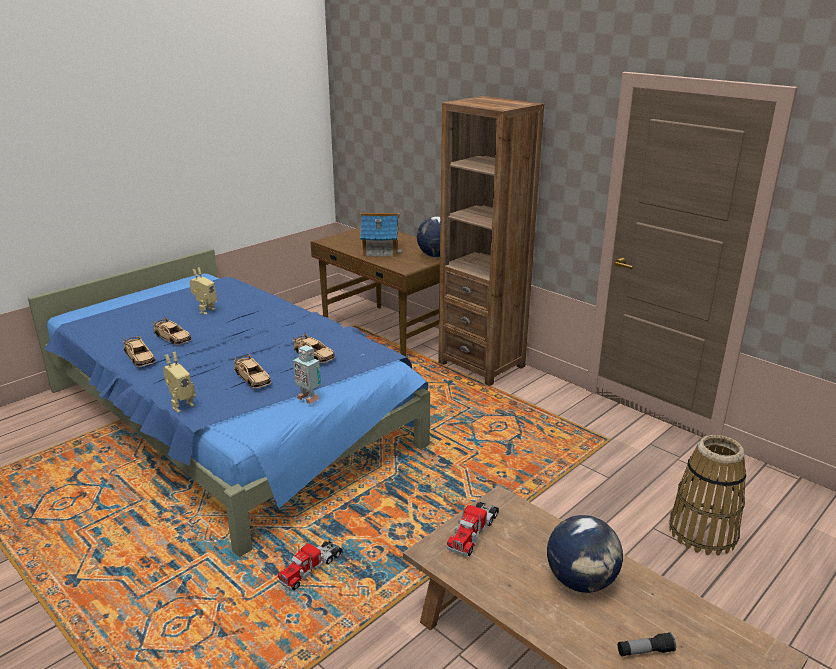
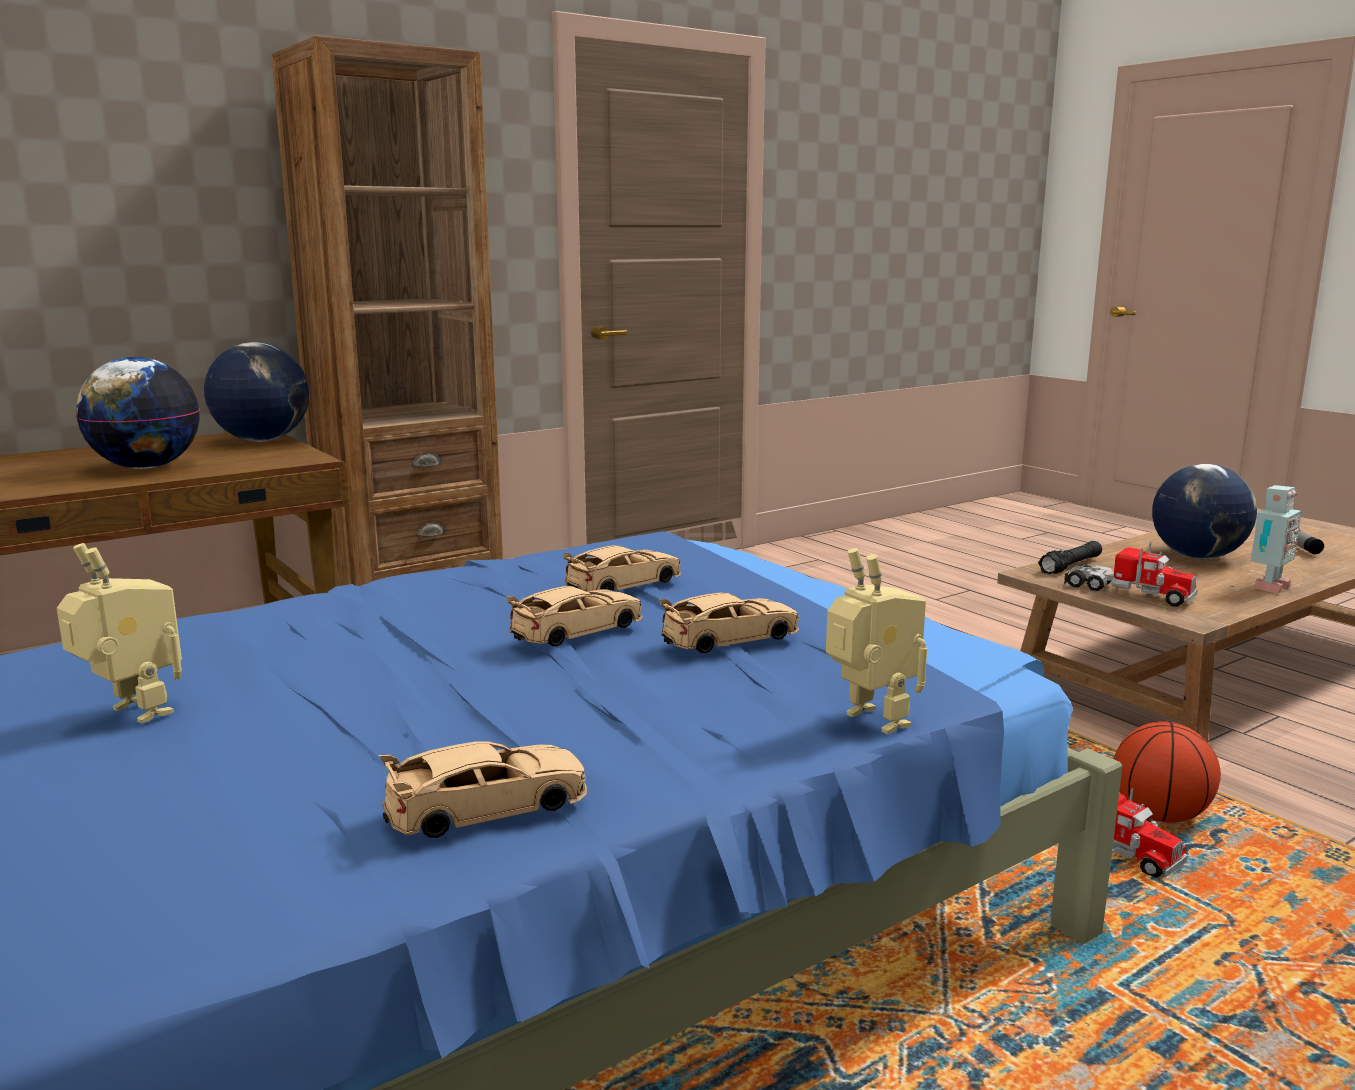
camera: 80 degrees left, 10 degrees down
beige toy car [152,317,192,345] -> beige toy car moved to [506,586,643,646]
toy robot [293,345,321,404] -> toy robot moved to [1251,485,1302,594]
toy house [360,213,402,258] -> globe [76,357,200,469]
basket [669,435,746,556] -> none
none -> black flashlight [1038,541,1102,574]
none -> basketball [1114,721,1221,823]

